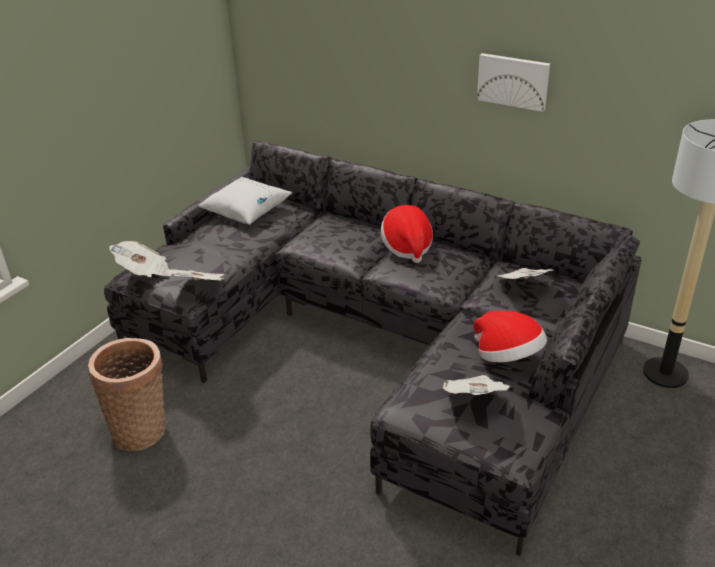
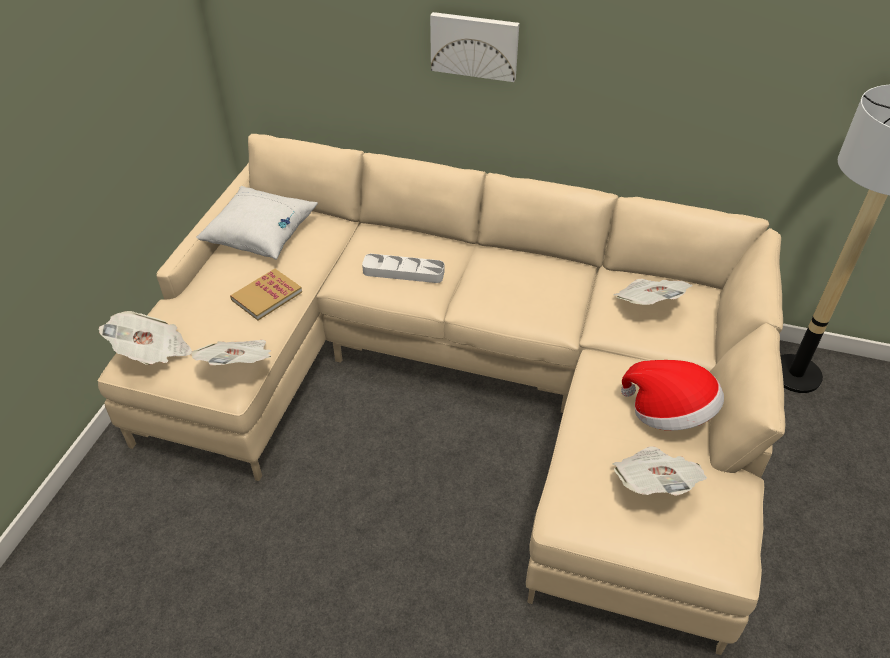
camera: 15 degrees left, 10 degrees up
basket [88,338,165,451] -> none
black sofa [104,140,641,556] -> beige sofa [97,134,785,655]
hat [381,205,433,263] -> none
picture [477,53,550,112] -> picture moved to [430,12,519,82]
none -> book [230,269,302,320]
none -> grey tray [362,254,444,283]

